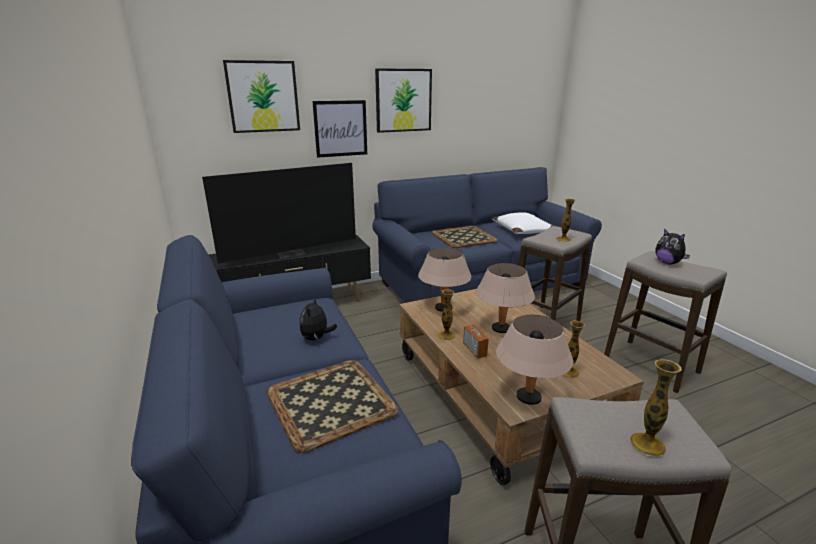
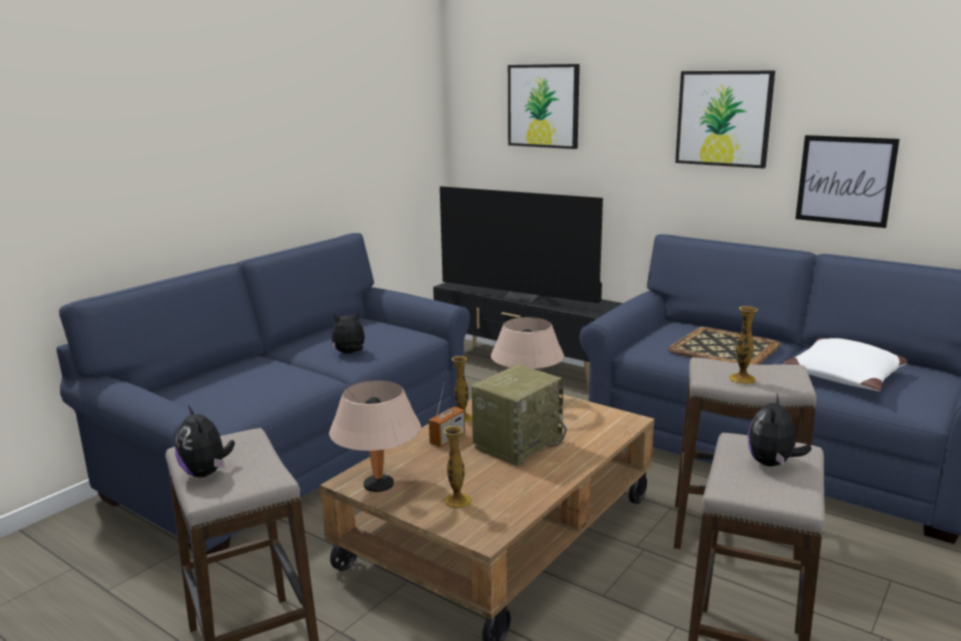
camera: 60 degrees right, 5 degrees down
tray [266,360,399,453] -> none
picture [312,100,367,158] -> picture moved to [795,135,900,228]
beige table lamp [476,263,535,333] -> radio [471,364,567,466]
vase [630,359,682,456] -> plush toy [175,405,235,477]

